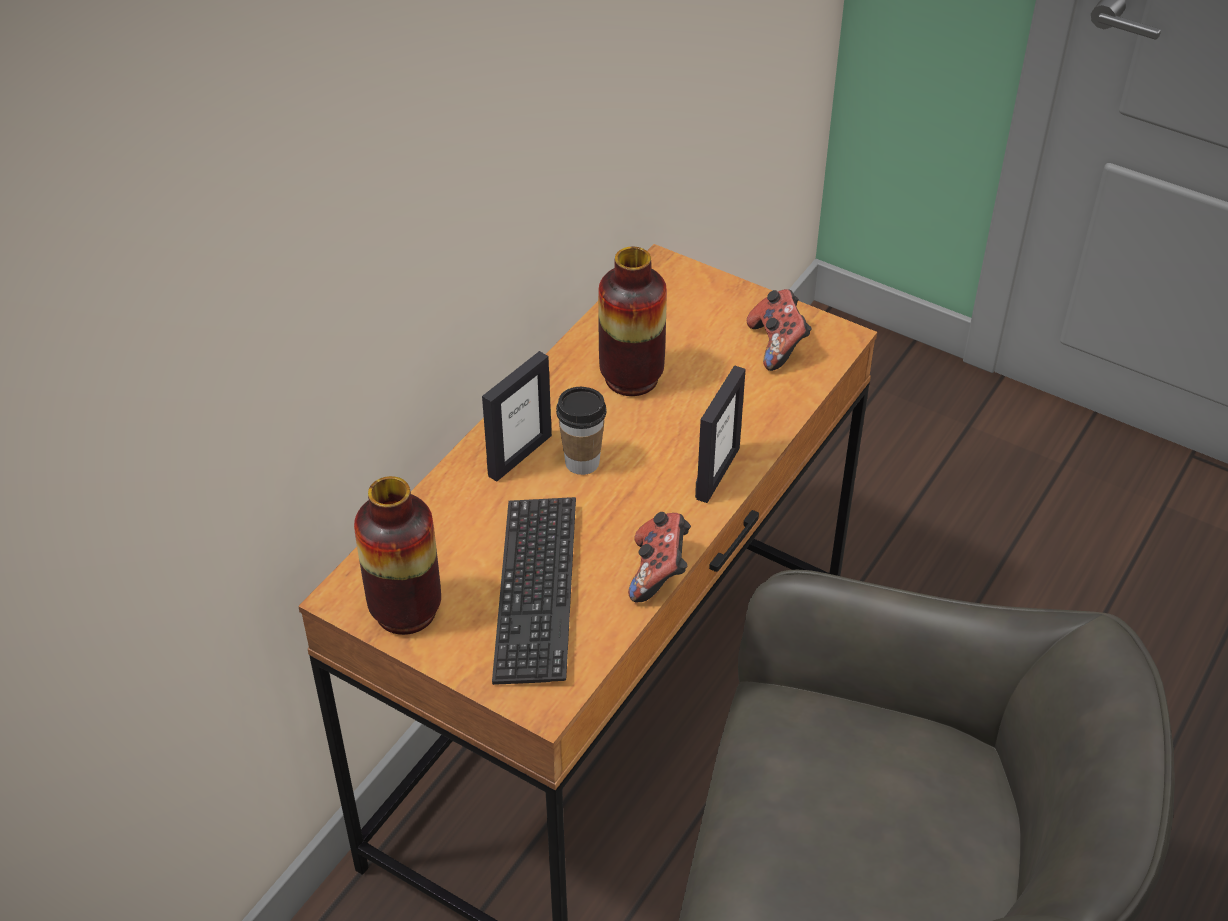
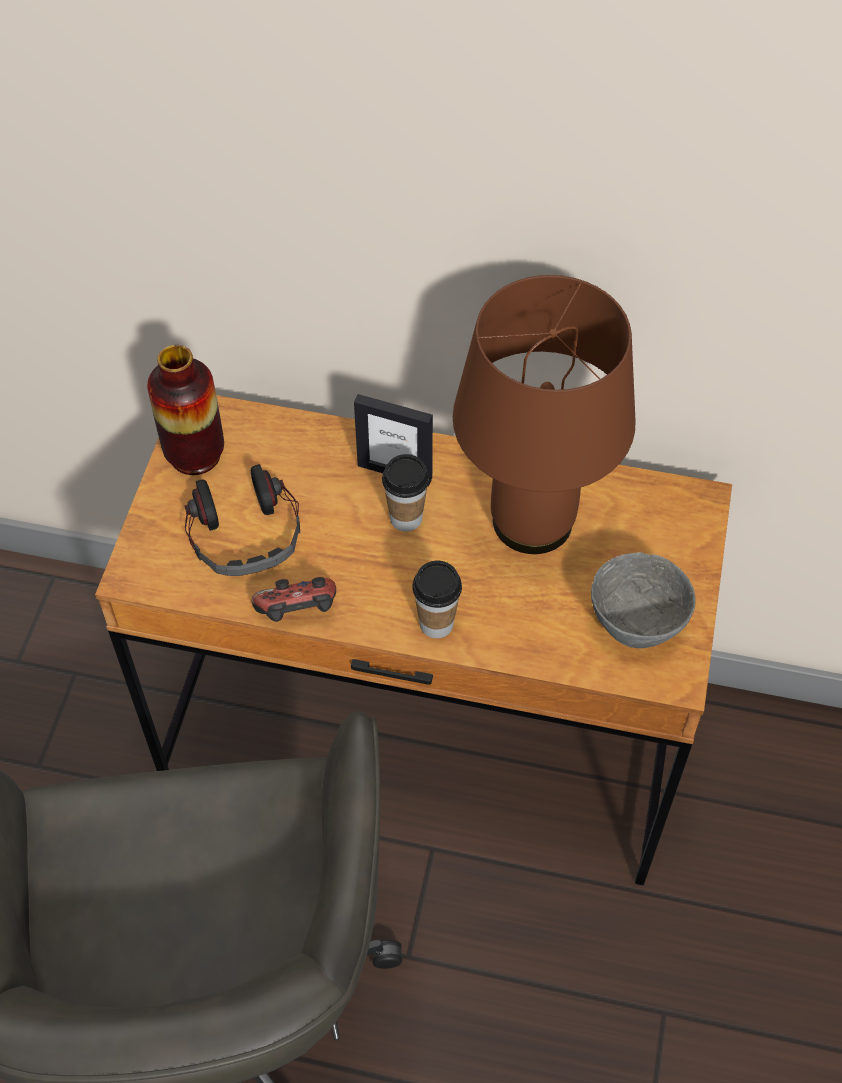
camera: 70 degrees right, 10 degrees up
keyboard [492,497,576,685] -> headphones [185,464,300,576]
vase [598,247,667,396] -> brown table lamp [453,275,635,554]
picture frame [695,365,746,503] -> cup [412,561,462,638]
game controller [747,289,812,371] -> grey bowl [591,552,696,648]

